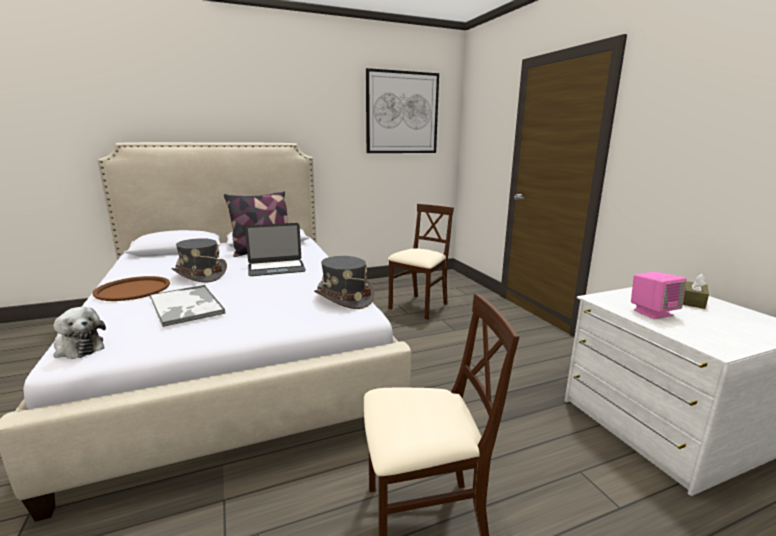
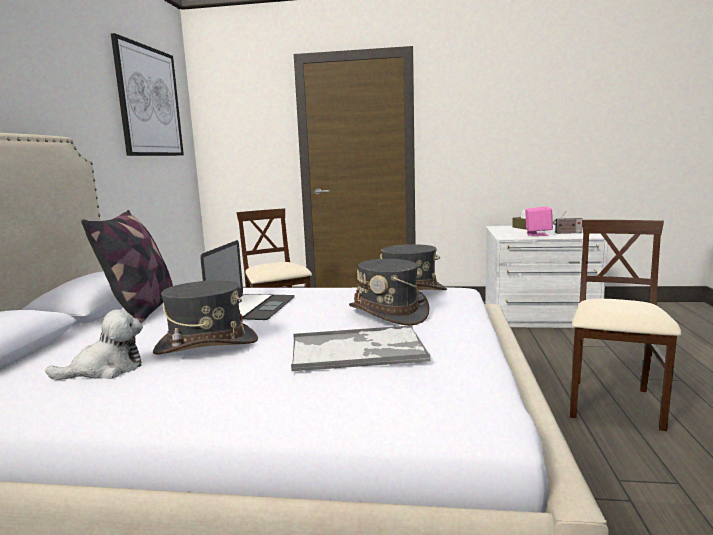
camera: 60 degrees left, 5 degrees down
plush toy [53,307,106,359] -> plush toy moved to [45,309,143,380]
brown tray [92,276,170,301] -> none
none -> grey hat [349,259,430,325]
none -> radio [553,211,583,234]

